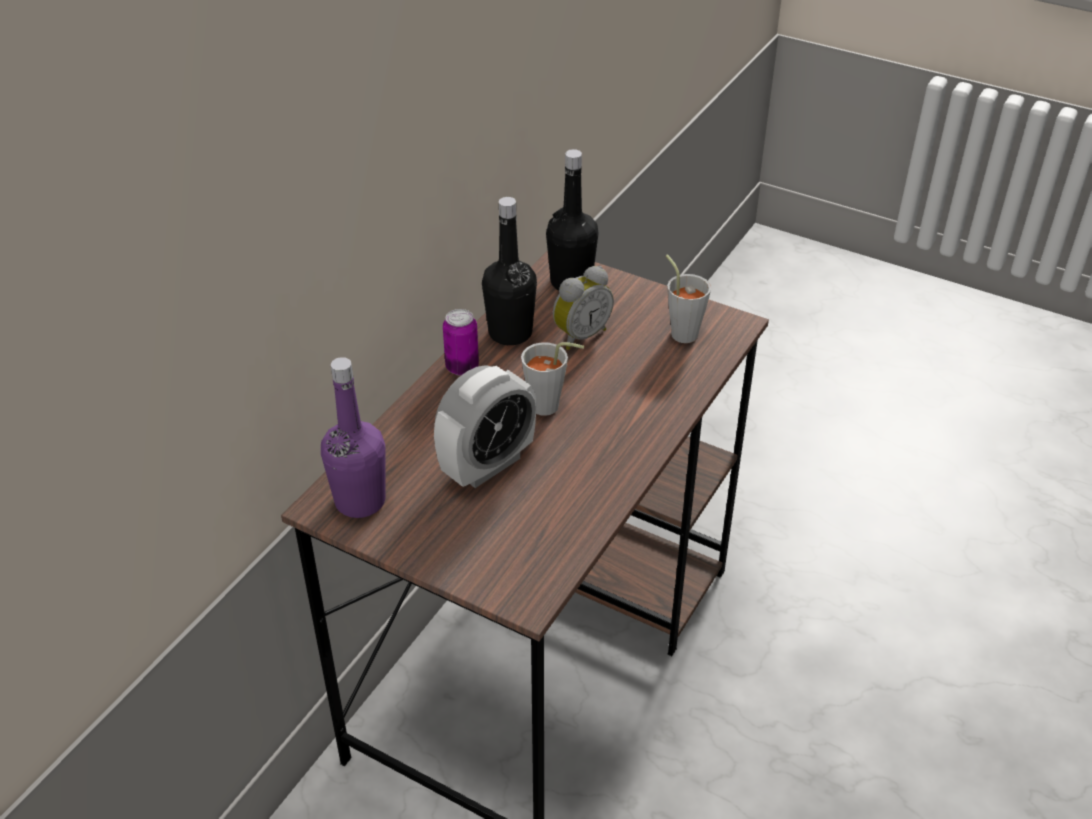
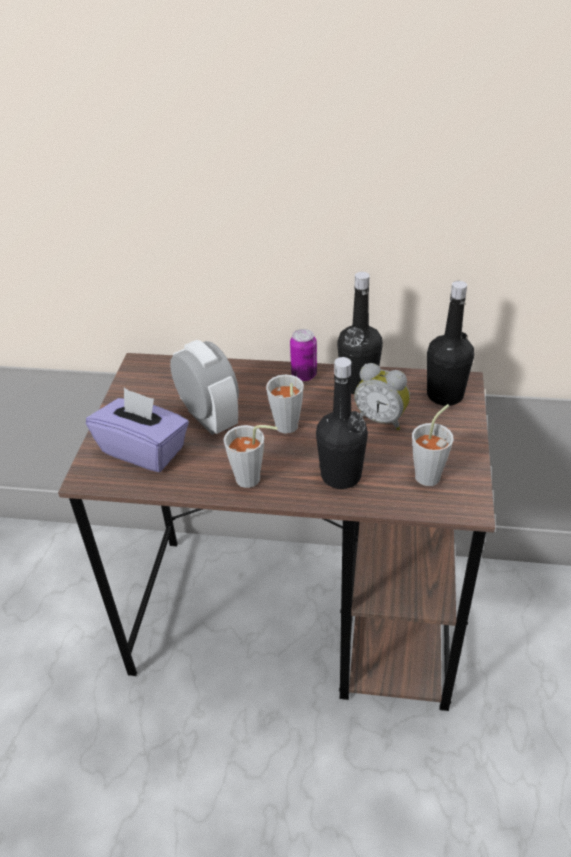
camera: 70 degrees right, 0 degrees up
purple bottle [321,357,386,518] -> none
alarm clock [434,365,536,488] -> alarm clock turned 150 degrees counterclockwise [170,340,239,435]
none -> purple tissue box [86,388,189,472]
none -> grey cup [224,425,278,488]
none -> black bottle [316,357,368,489]

